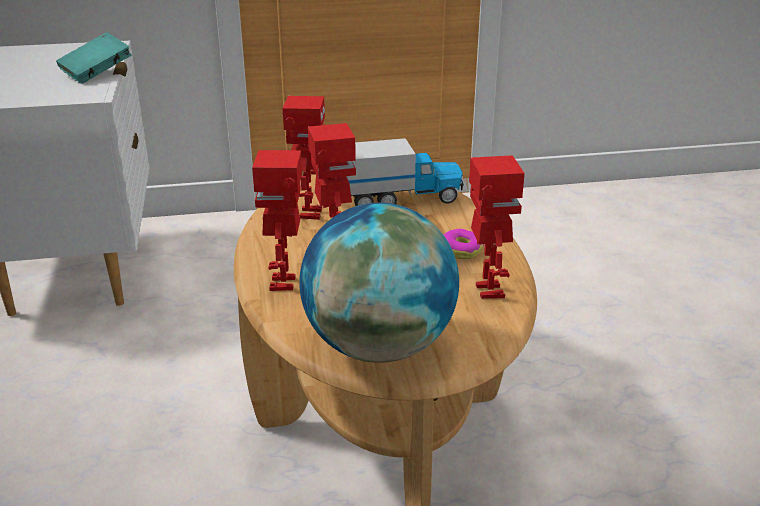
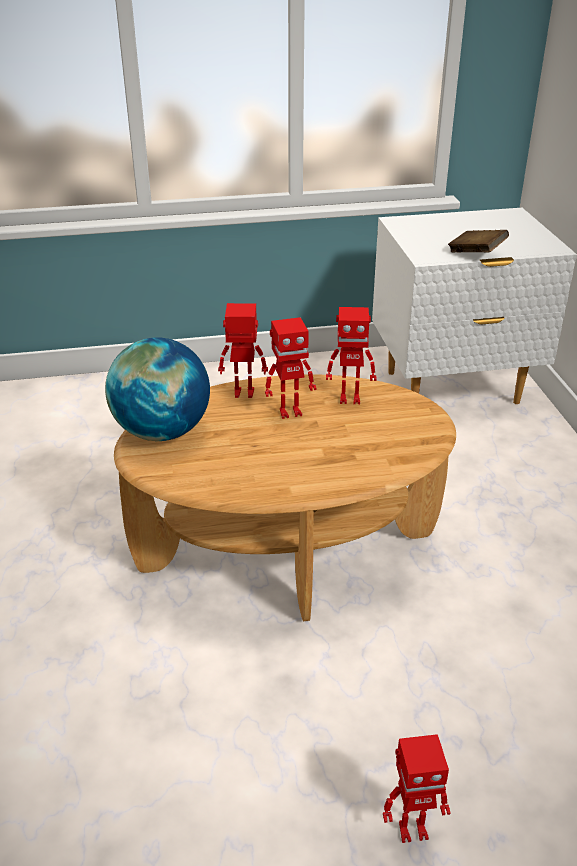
camera: 90 degrees right, 5 degrees up
turquoise book [56,32,132,84] -> brown book [448,230,509,253]
toy truck [346,138,464,206] -> none
donut [443,229,484,259] -> none
toy robot [469,155,525,299] -> toy robot moved to [383,734,450,843]

